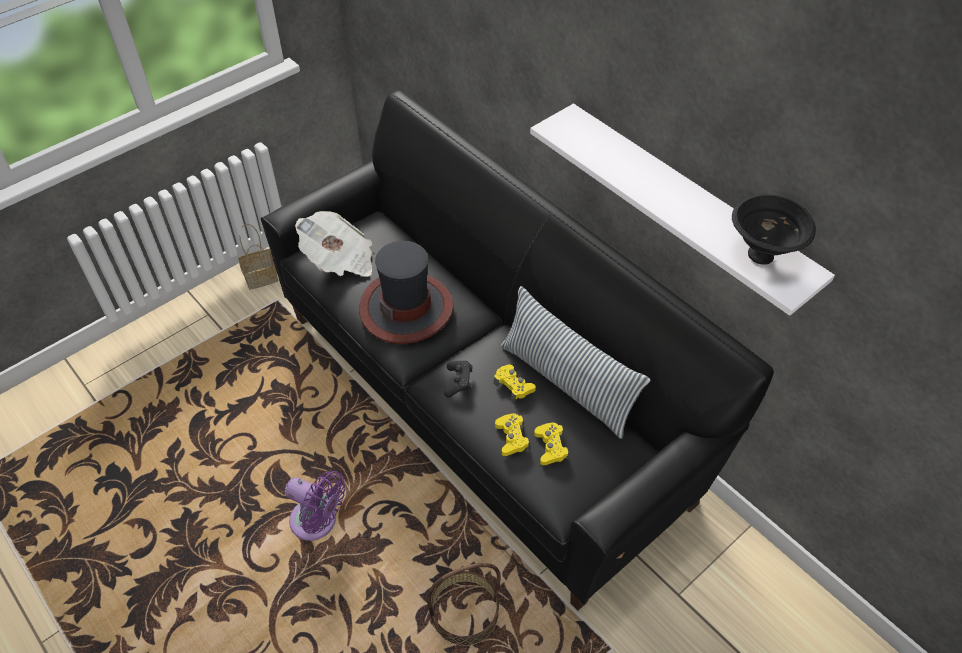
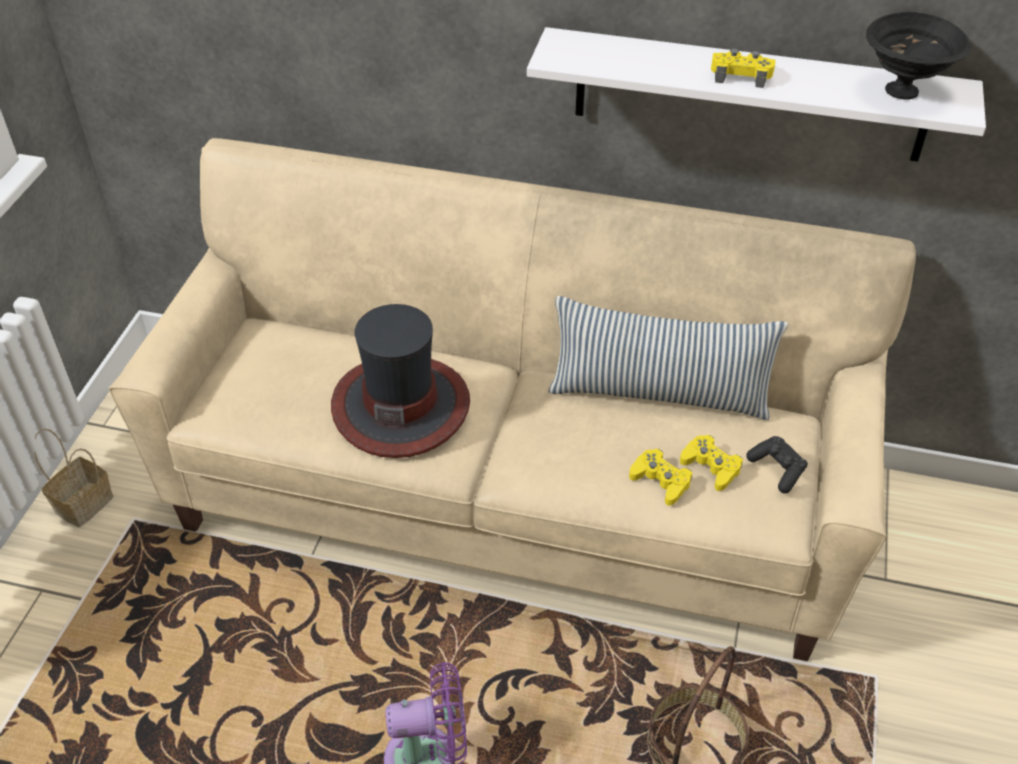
camera: 35 degrees left, 5 degrees down
black sofa [261,90,774,611] -> beige sofa [109,138,916,661]
newspaper [295,211,372,277] -> none
black game controller [444,361,473,398] -> black game controller moved to [746,436,808,493]
yellow game controller [494,364,536,402] -> yellow game controller moved to [711,48,776,88]

